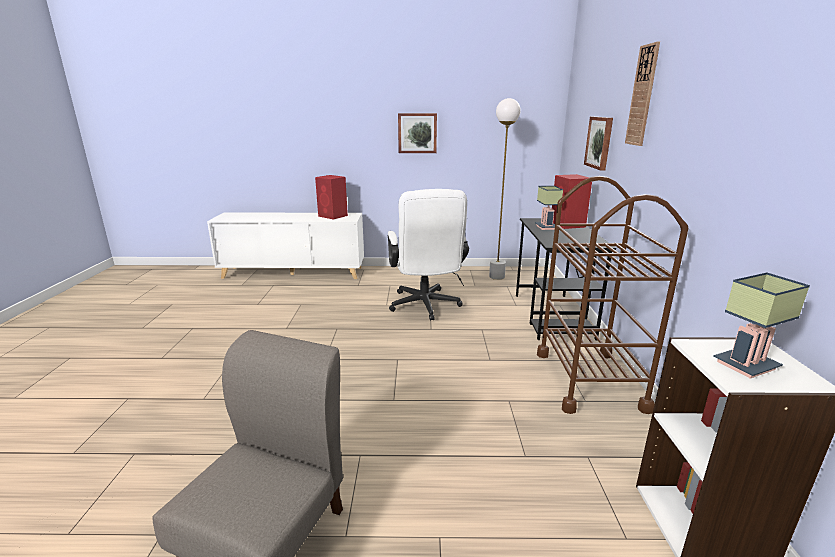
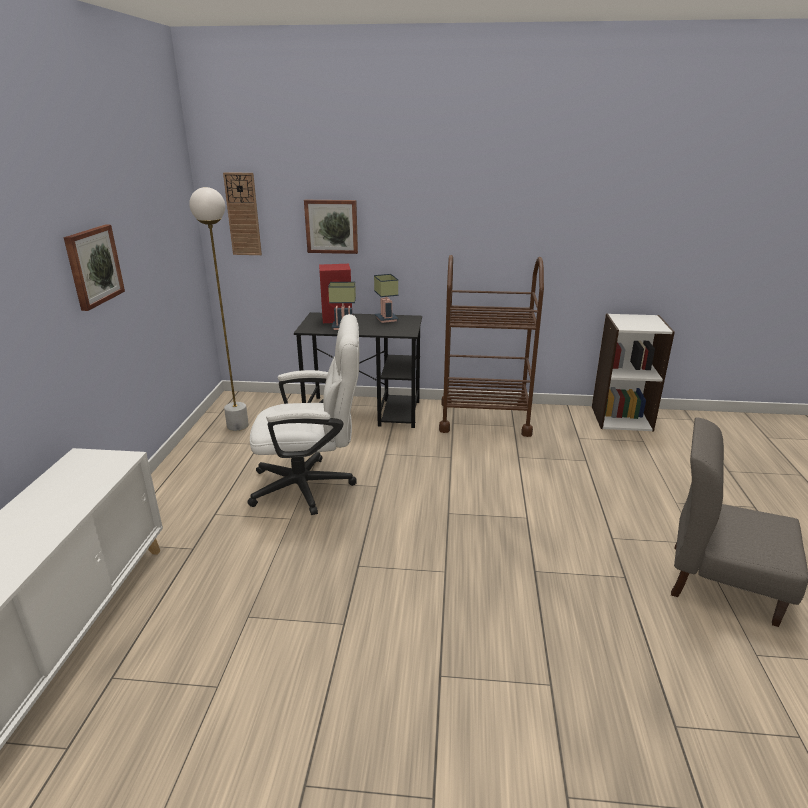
camera: 85 degrees left, 5 degrees up
red speaker [315,175,348,220] -> none
wall clock [625,42,660,146] -> wall clock moved to [223,172,262,255]
table lamp [713,273,810,379] -> table lamp moved to [374,274,399,323]

